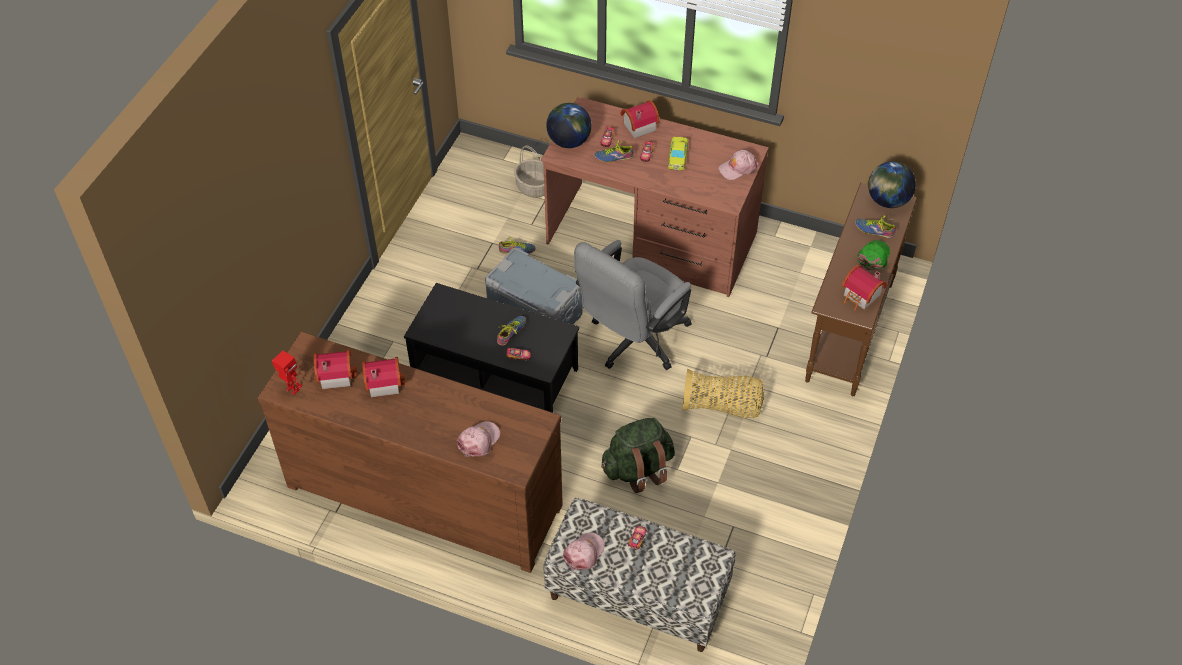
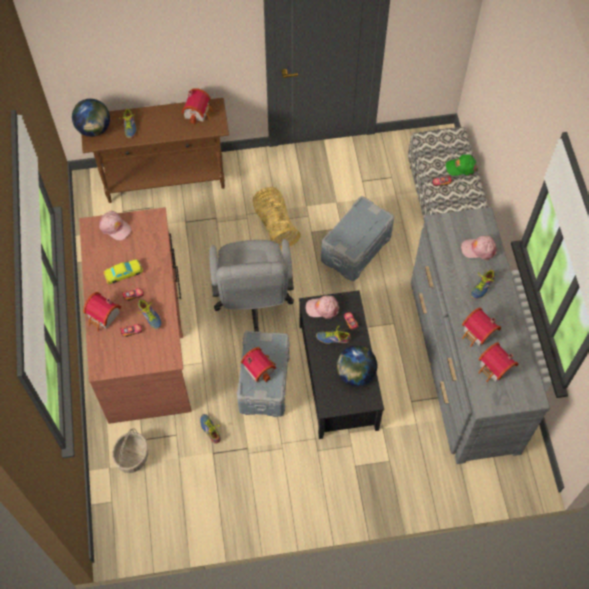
camera: 120 degrees left, 10 degrees up
brown dresser [257,332,563,573] -> grey dresser [411,207,550,464]
toy robot [272,351,302,395] -> none
globe [546,103,592,148] -> globe moved to [337,345,377,386]
pink cap [563,533,605,570] -> pink cap moved to [305,296,339,319]
grey office chair [574,240,692,370] -> grey office chair turned 75 degrees clockwise [209,239,294,331]
green backpack [601,418,675,493] -> grey storage box [321,196,394,281]
green cap [857,240,890,270] -> green cap moved to [446,154,478,176]
none -> toy house [241,347,276,383]
none -> shoe [470,270,495,299]

